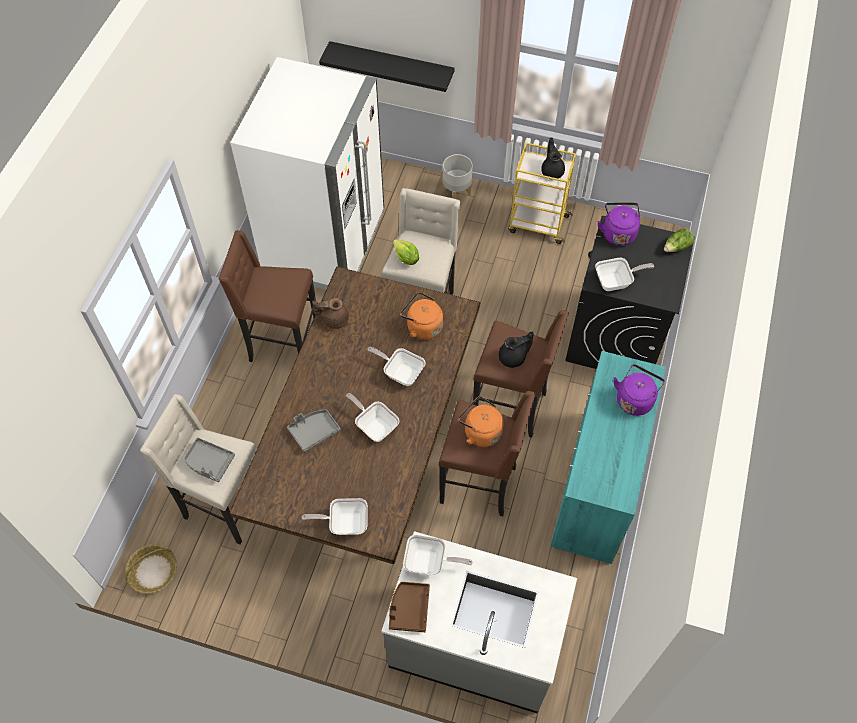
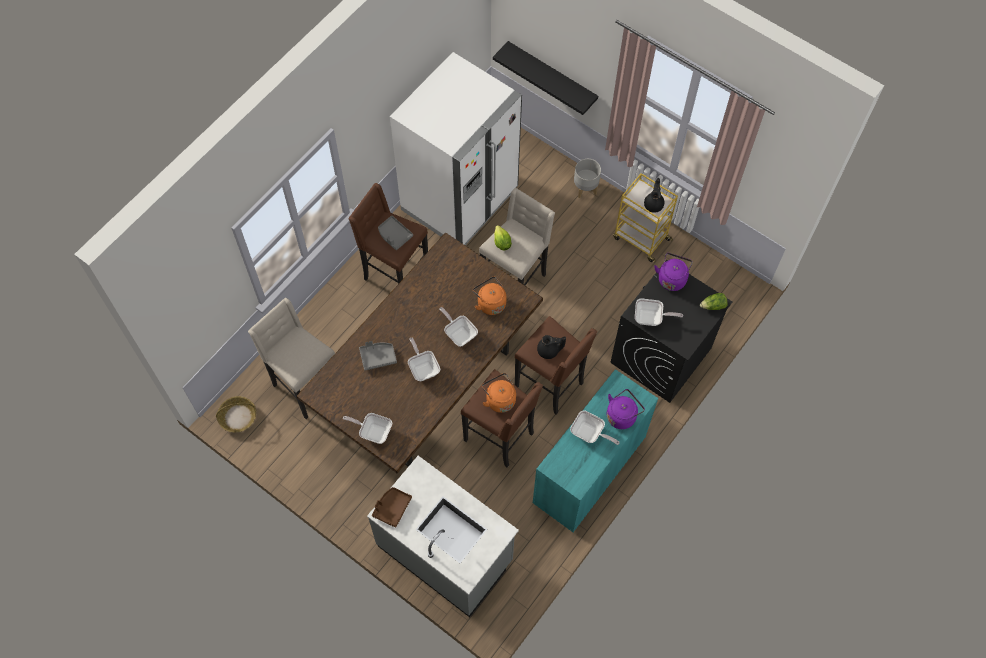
camera: 20 degrees right, 5 degrees up
grey tray [184,437,235,482] -> grey tray moved to [378,215,413,250]
brown teapot [312,298,349,329] -> none
frying pan [403,535,473,575] -> frying pan moved to [570,410,620,445]

